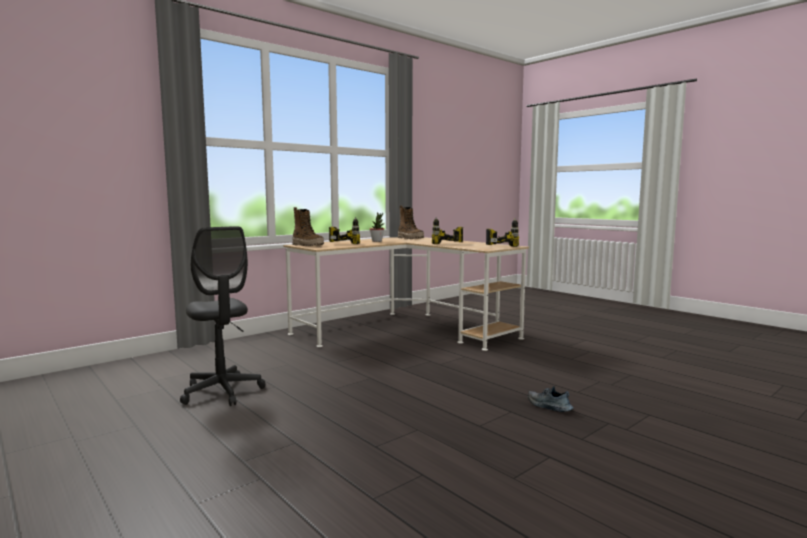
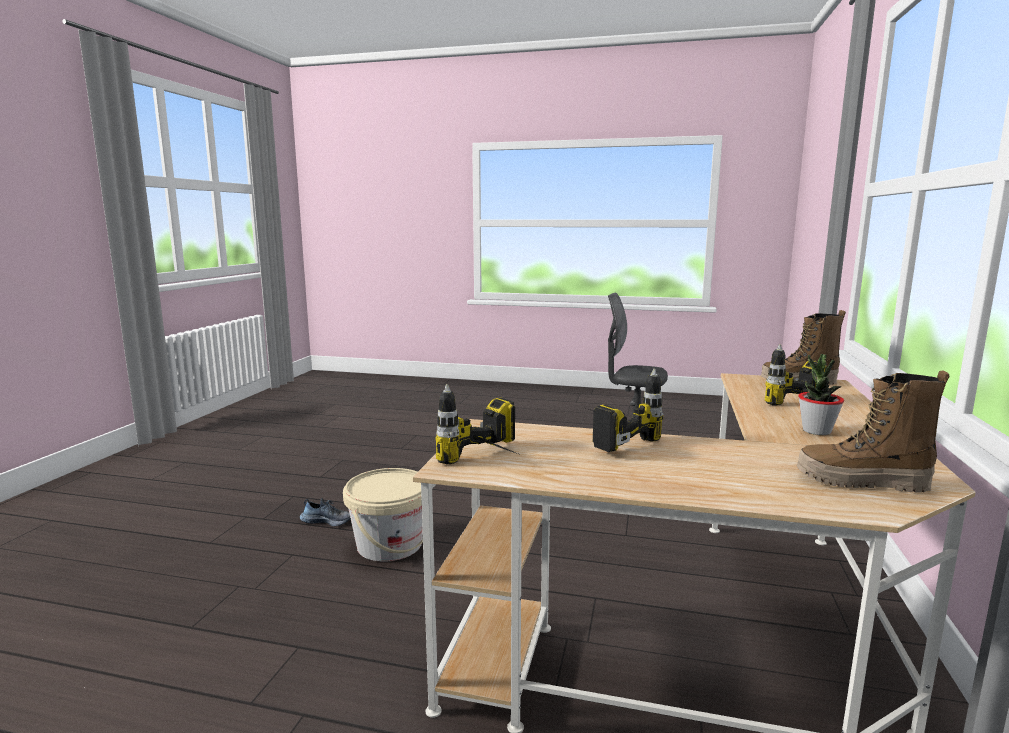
camera: 145 degrees right, 5 degrees up
none -> beige bucket [343,468,423,561]

